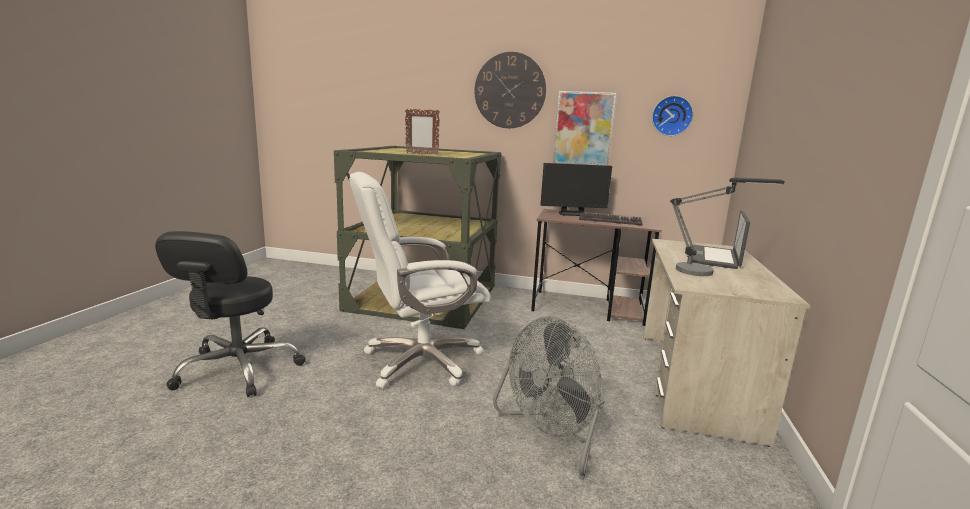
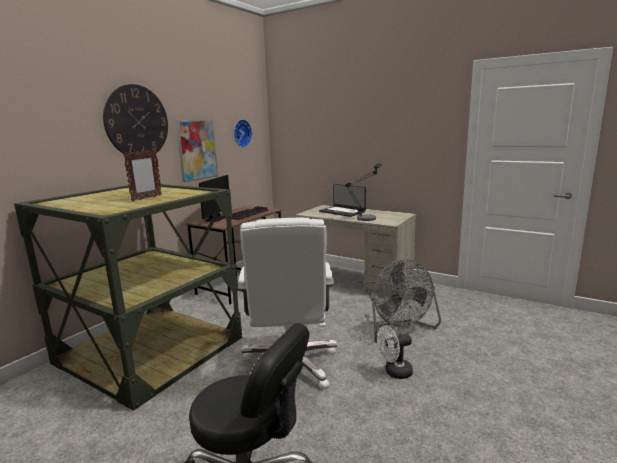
camera: 70 degrees left, 0 degrees up
none -> white fan [377,326,413,379]

